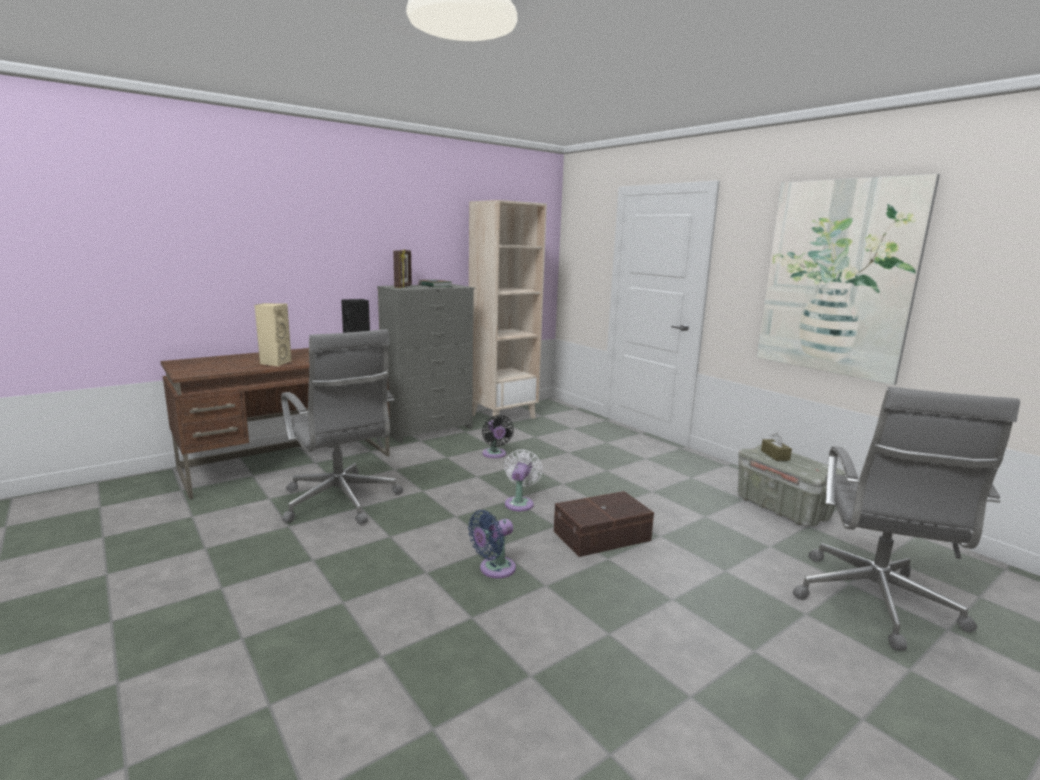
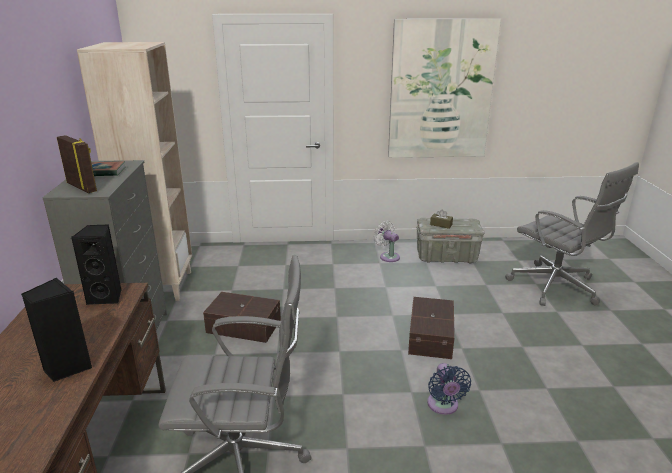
camera: 55 degrees left, 10 degrees up
beige speaker [254,303,292,366] -> black speaker [21,278,92,382]
black fan [482,415,514,458] -> brown storage box [203,292,281,343]
white fan [504,449,543,511] -> white fan moved to [374,221,400,262]

